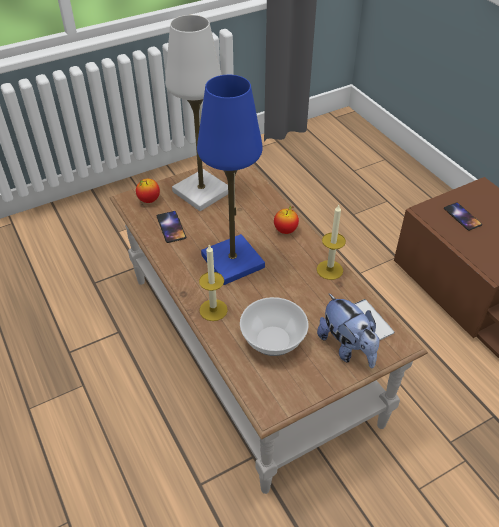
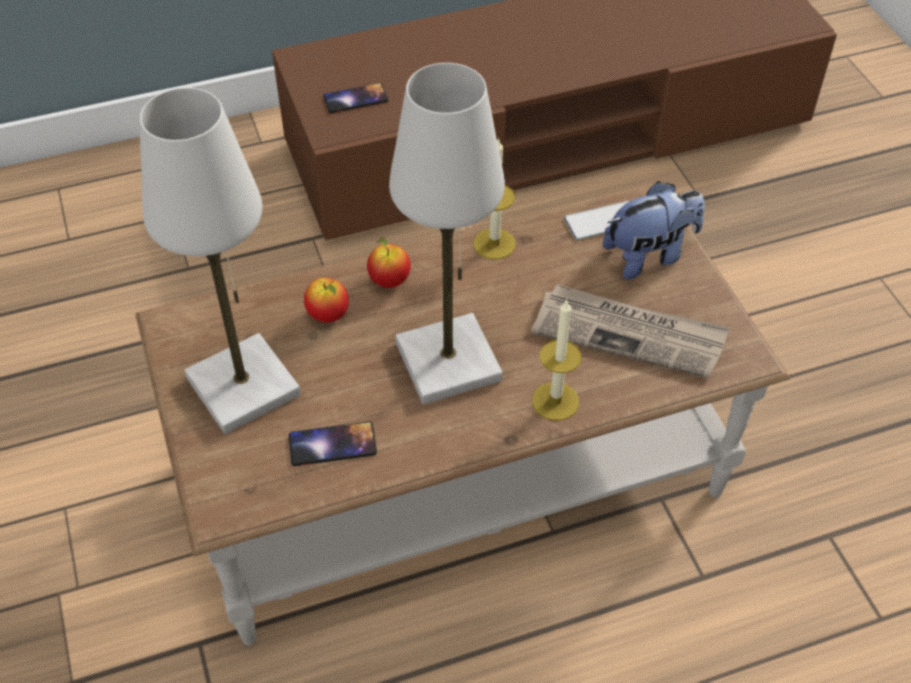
camera: 80 degrees left, 5 degrees up
apple [136,179,160,203] -> apple moved to [304,278,349,323]
blue table lamp [197,75,265,285] -> white table lamp [389,63,505,404]
bowl [240,297,308,356] -> newspaper [531,284,730,379]

